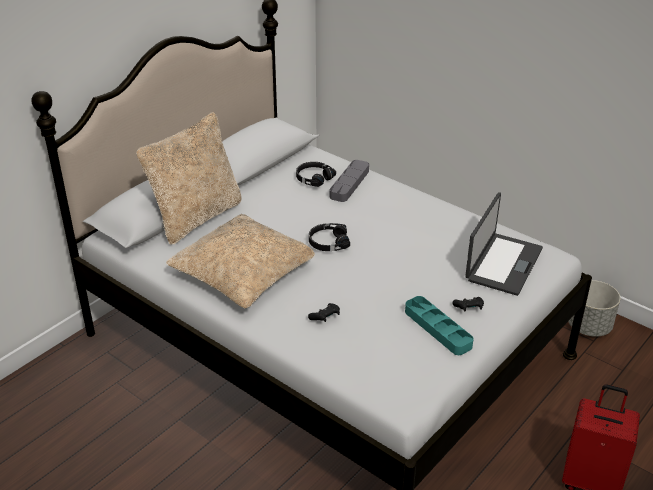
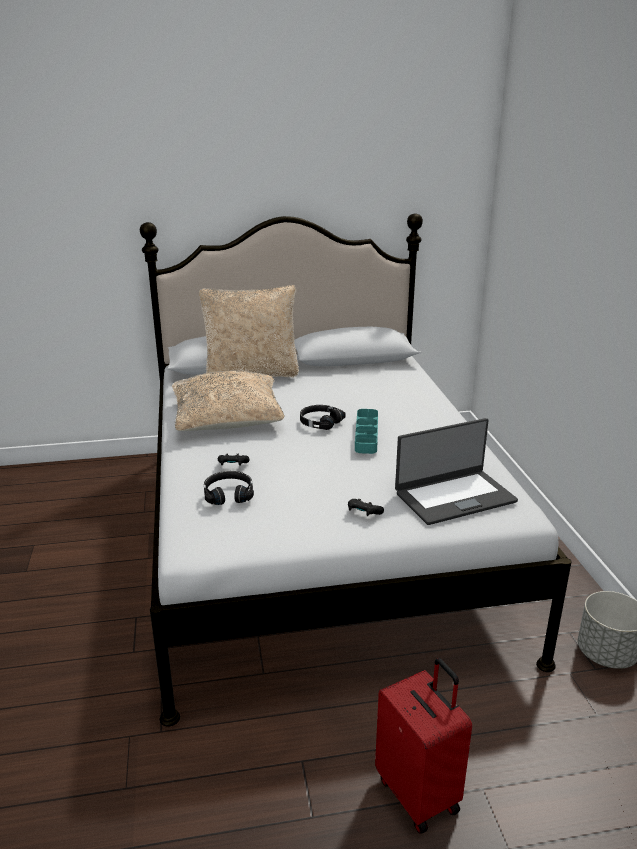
camera: 40 degrees right, 10 degrees down
black headphones [296,162,336,187] -> black headphones moved to [204,471,254,505]
grey tray [330,160,369,202] -> none
turquoise tray [405,296,474,355] -> turquoise tray moved to [355,409,378,454]

